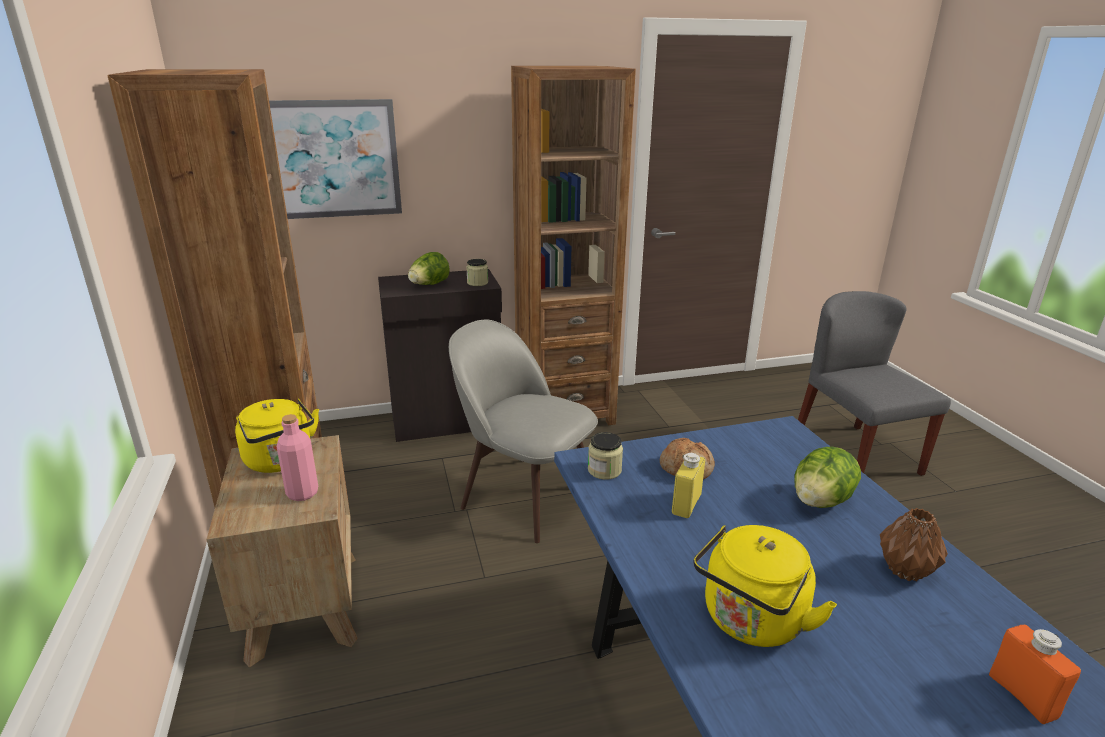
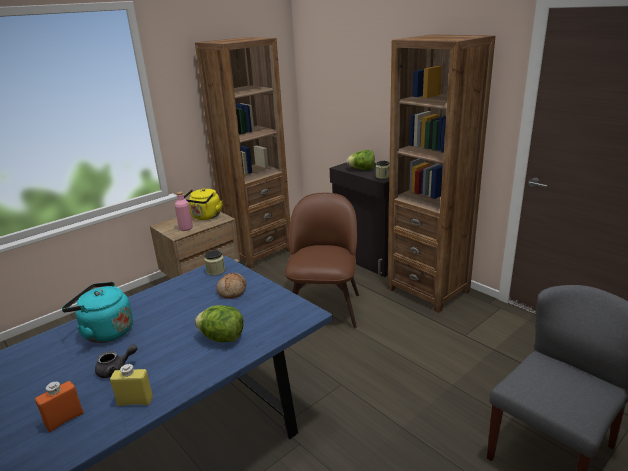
camera: 65 degrees right, 0 degrees up
picture [269,99,402,219] -> none
grey chair [449,320,598,543] -> brown chair [285,193,359,328]
yellow bottle [672,453,705,518] -> yellow bottle moved to [110,364,153,406]
yellow kettle [693,525,837,647] -> turquoise kettle [62,282,133,343]
brown vase [880,508,948,581] -> none
none -> grey teapot [95,344,138,378]

